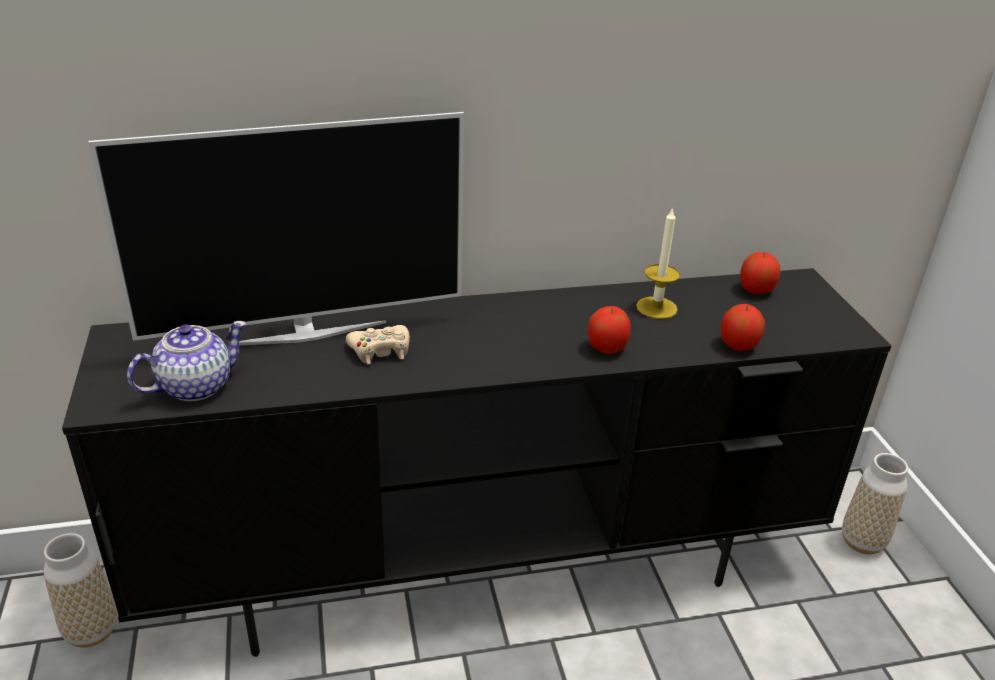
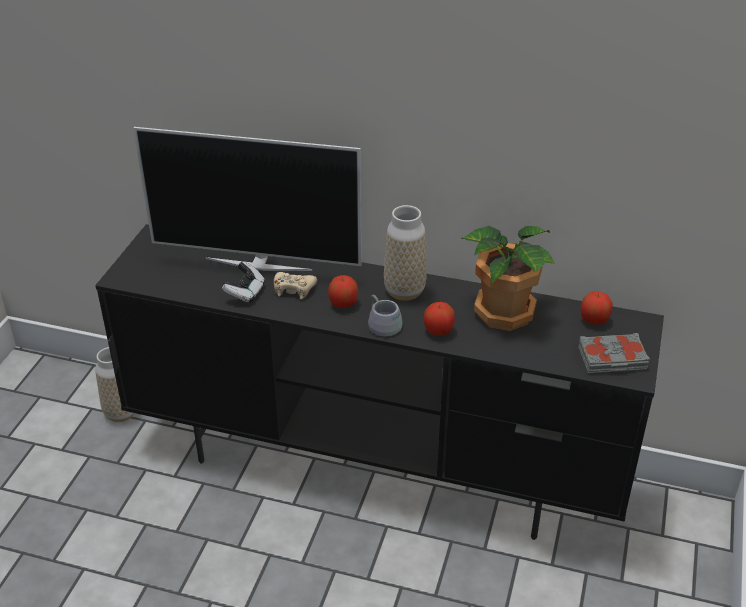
camera: 30 degrees right, 5 degrees up
teapot [127,321,247,401] -> none
candle [636,207,680,319] -> potted plant [462,226,555,331]
apple [721,304,765,351] -> apple moved to [328,275,358,308]
vase [842,453,908,554] -> vase moved to [384,205,427,301]
none -> game controller [222,261,265,303]
none -> grey mug [368,295,403,337]
none -> grey book [578,333,650,373]

